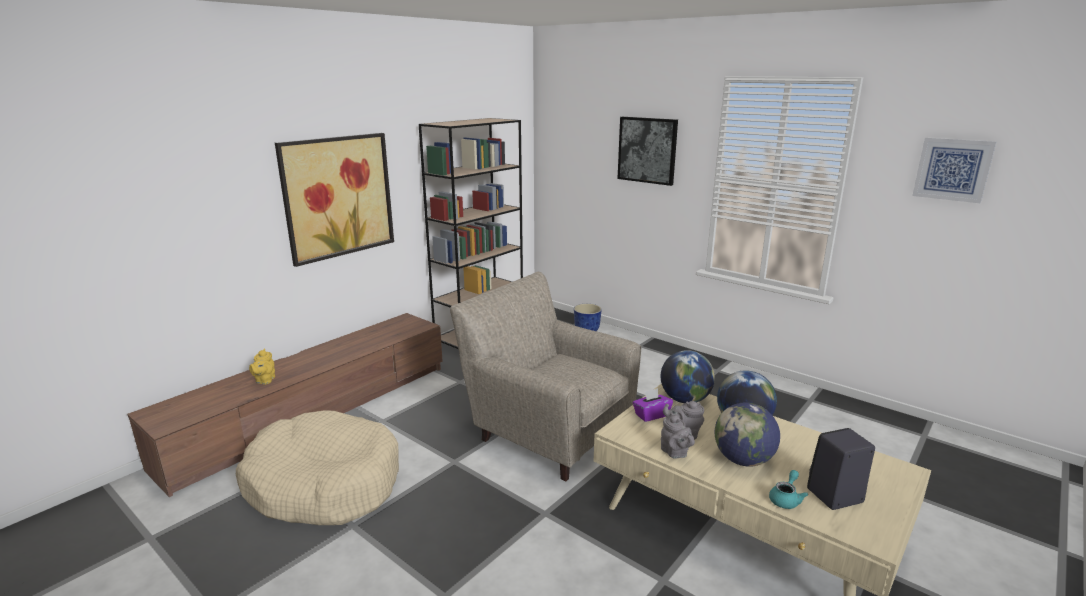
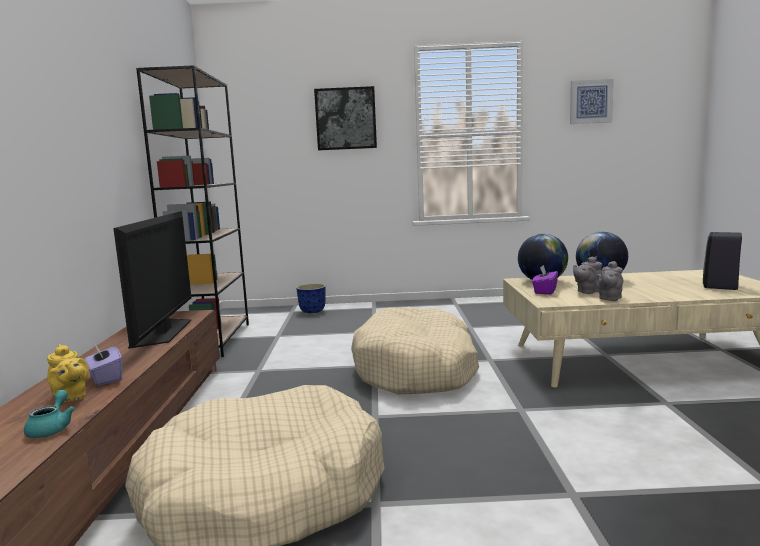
camera: 40 degrees left, 10 degrees down
picture [275,133,394,267] -> none
beige armchair [450,272,641,481] -> beige dog bed [351,307,479,394]
grey teapot [661,413,695,459] -> grey teapot turned 105 degrees clockwise [595,261,623,301]
globe [715,402,780,467] -> none
turquoise teapot [769,470,808,509] -> turquoise teapot moved to [24,390,75,438]
none -> purple tissue box [85,343,122,386]
none -> television [113,211,191,349]

